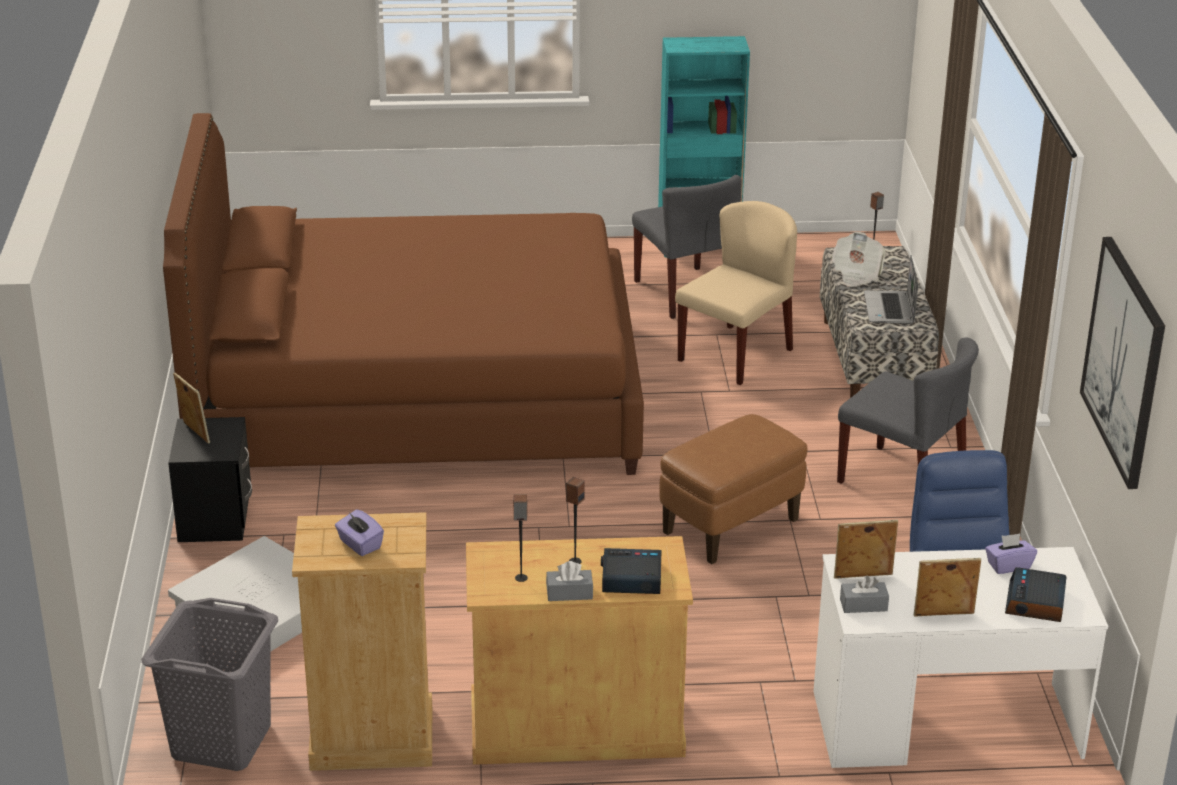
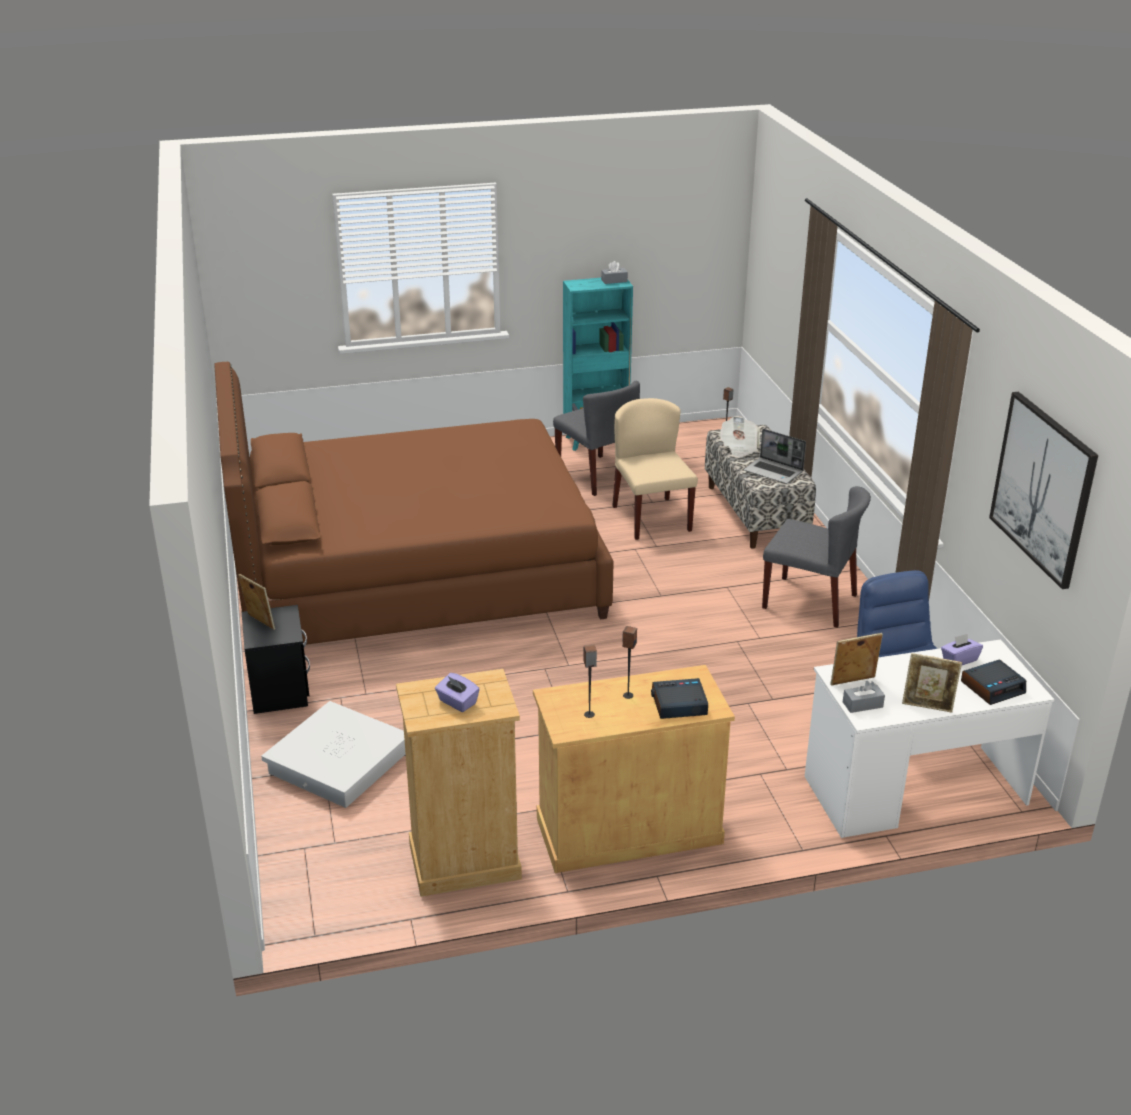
camera: 10 degrees left, 0 degrees up
grey laundry basket [141,598,278,771] -> none
grey tissue box [546,561,593,601] -> grey tissue box moved to [601,261,628,284]
brown ottoman [659,414,808,564] -> none
beige chair [675,201,797,385] -> beige chair turned 45 degrees counterclockwise [612,398,698,540]
laptop [864,255,918,324] -> laptop turned 45 degrees counterclockwise [744,429,806,484]
picture frame [914,558,981,617] -> picture frame turned 150 degrees counterclockwise [902,653,962,713]
alarm clock [1005,567,1066,622] -> alarm clock turned 120 degrees counterclockwise [961,660,1026,705]

